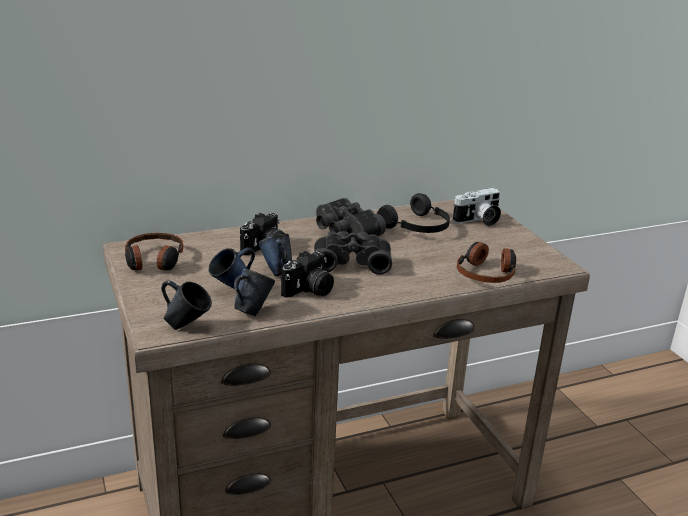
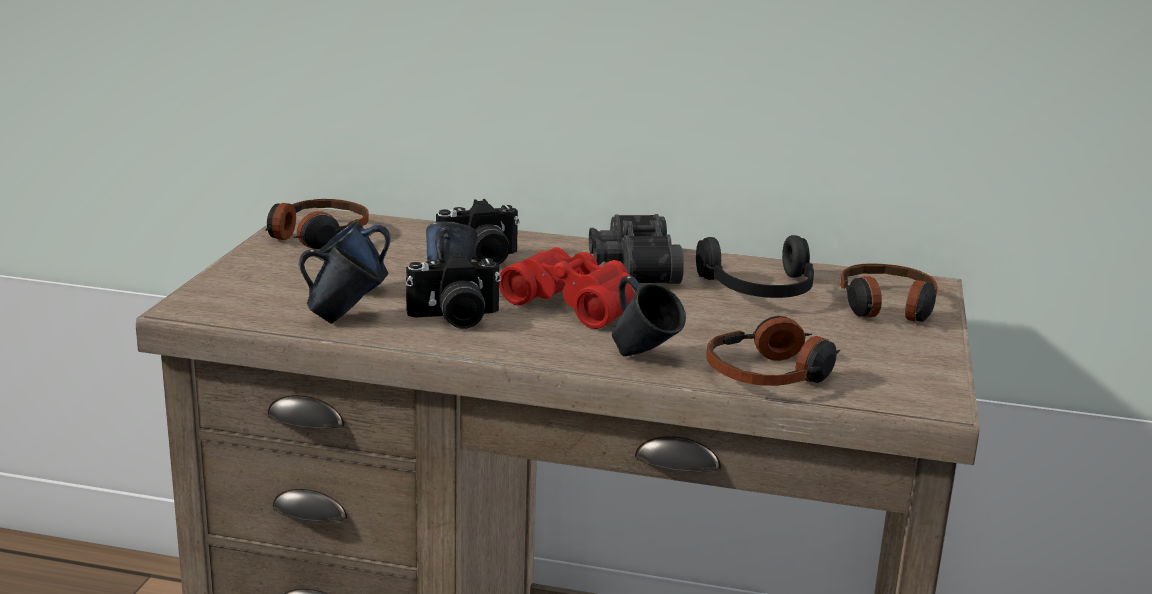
camera: 35 degrees right, 5 degrees down
blue mug [161,281,212,330] -> blue mug moved to [612,276,686,356]
black binoculars [314,231,392,275] -> red binoculars [499,247,635,329]
camera [453,188,501,226] -> headphones [841,264,938,322]

